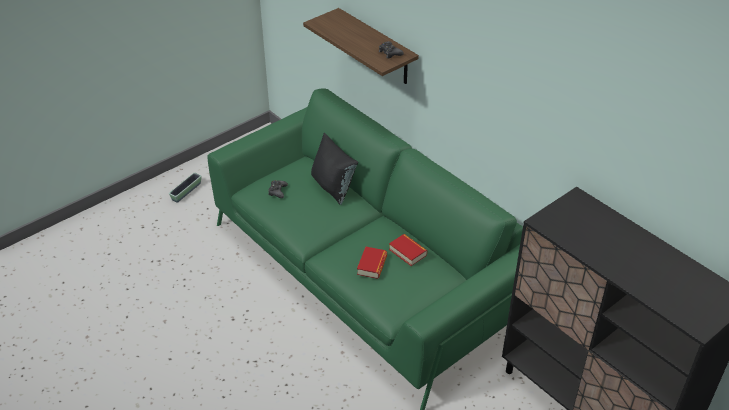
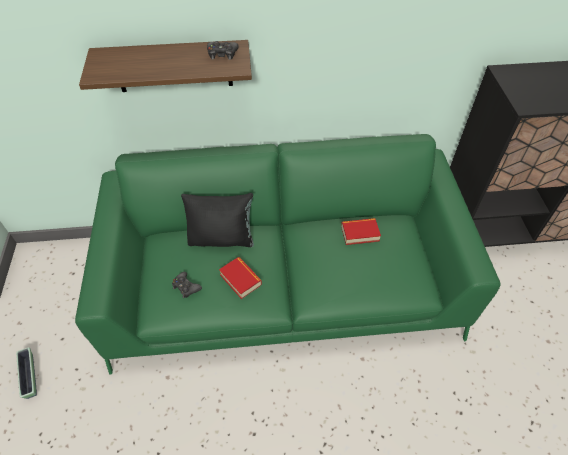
camera: 55 degrees left, 10 degrees up
book [357,247,387,279] -> book moved to [219,257,262,299]

